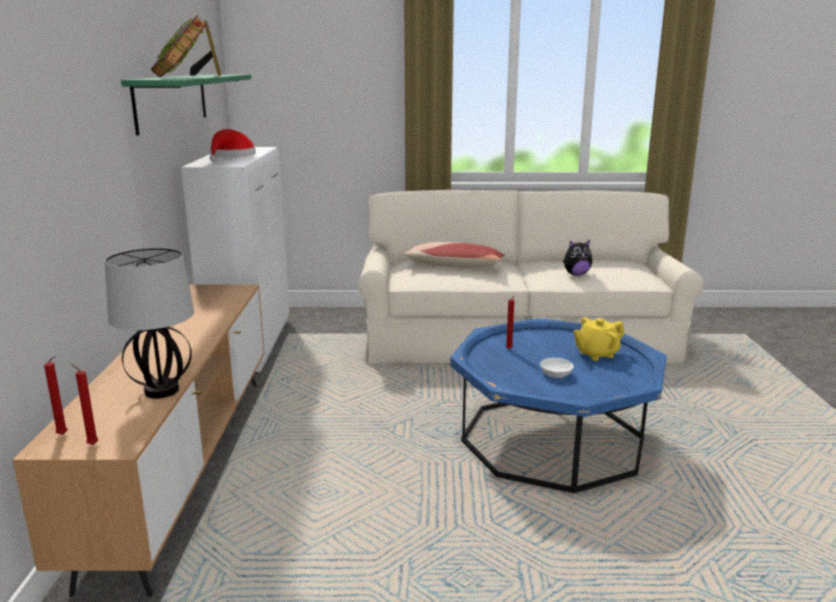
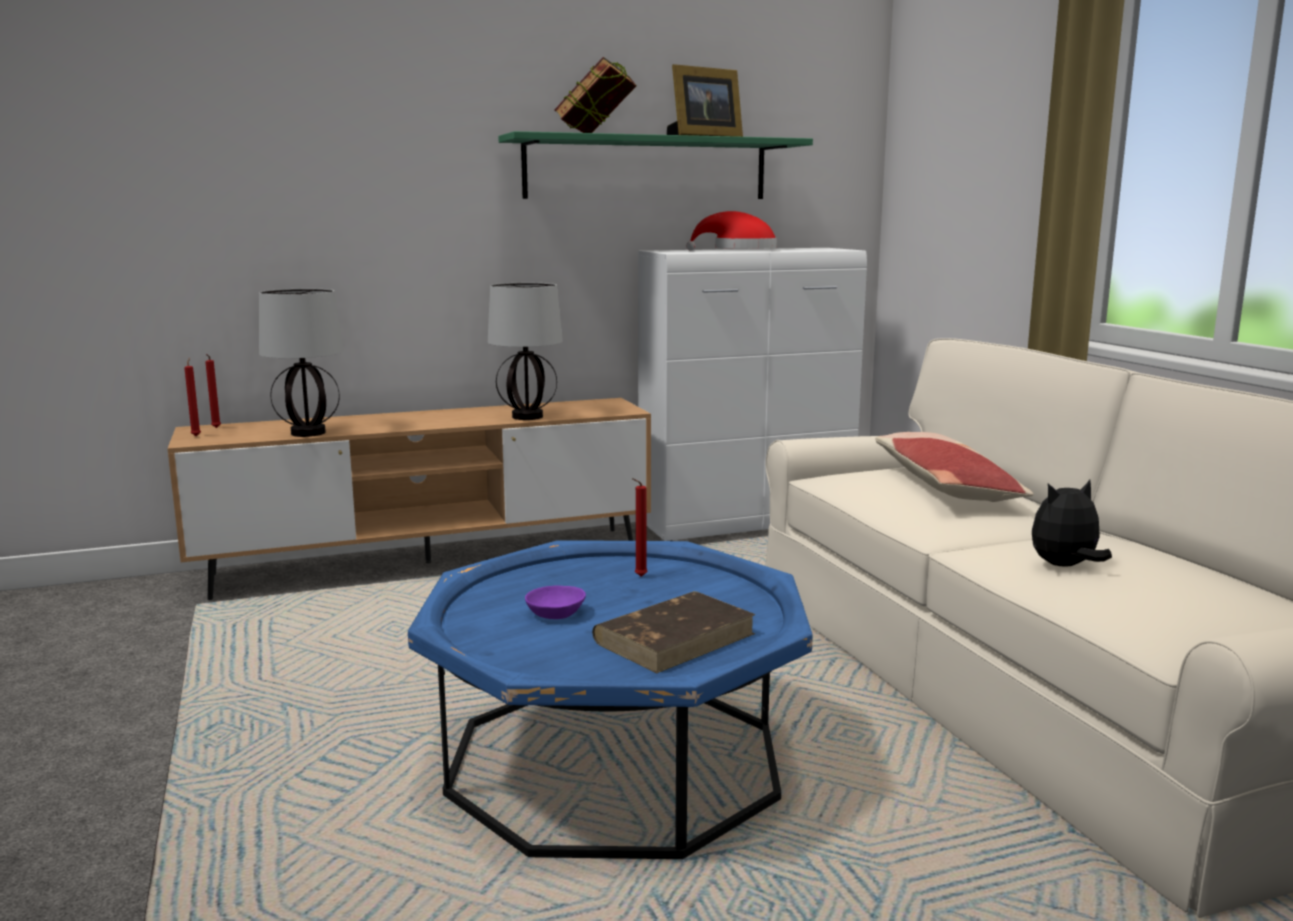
camera: 70 degrees right, 5 degrees down
white bowl [540,358,574,378] -> purple bowl [525,585,586,619]
plush toy [563,240,592,276] -> plush toy turned 105 degrees clockwise [1032,480,1112,567]
yellow teapot [573,317,624,361] -> brown book [592,591,756,673]
none -> table lamp [488,283,563,420]

